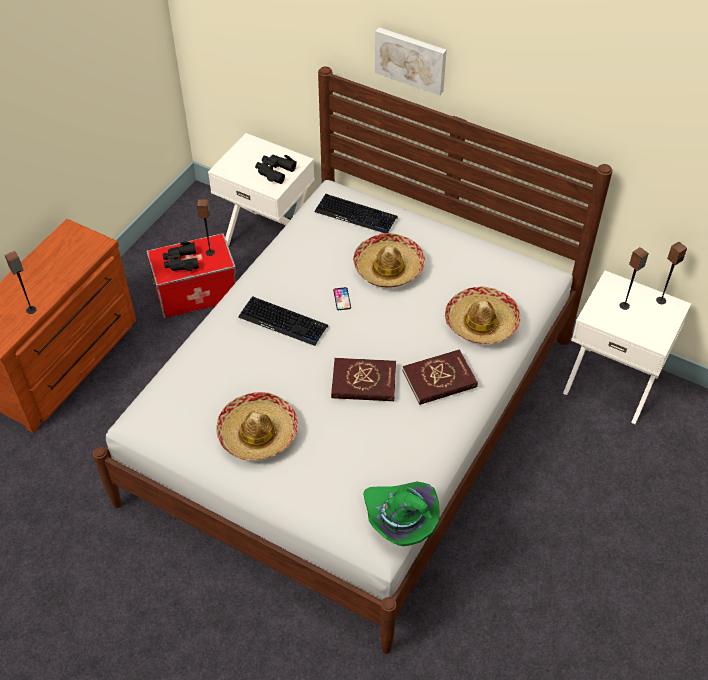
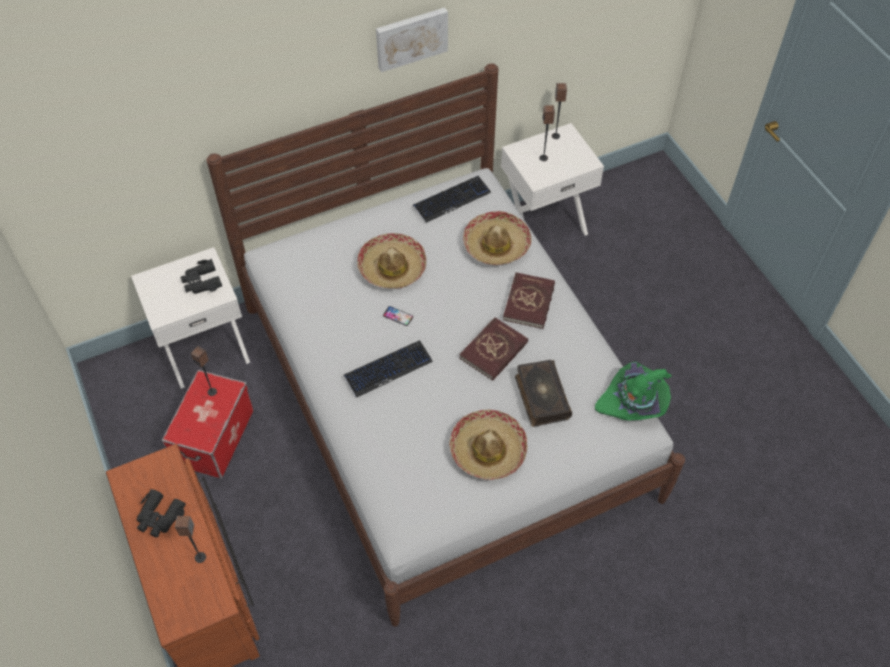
camera: 55 degrees left, 5 degrees up
black binoculars [163,242,199,271] -> black binoculars moved to [137,489,186,537]
keyboard [315,194,398,233] -> keyboard moved to [413,176,491,223]
picture [375,27,447,95] -> picture moved to [376,7,448,72]
none -> book [515,360,572,427]

